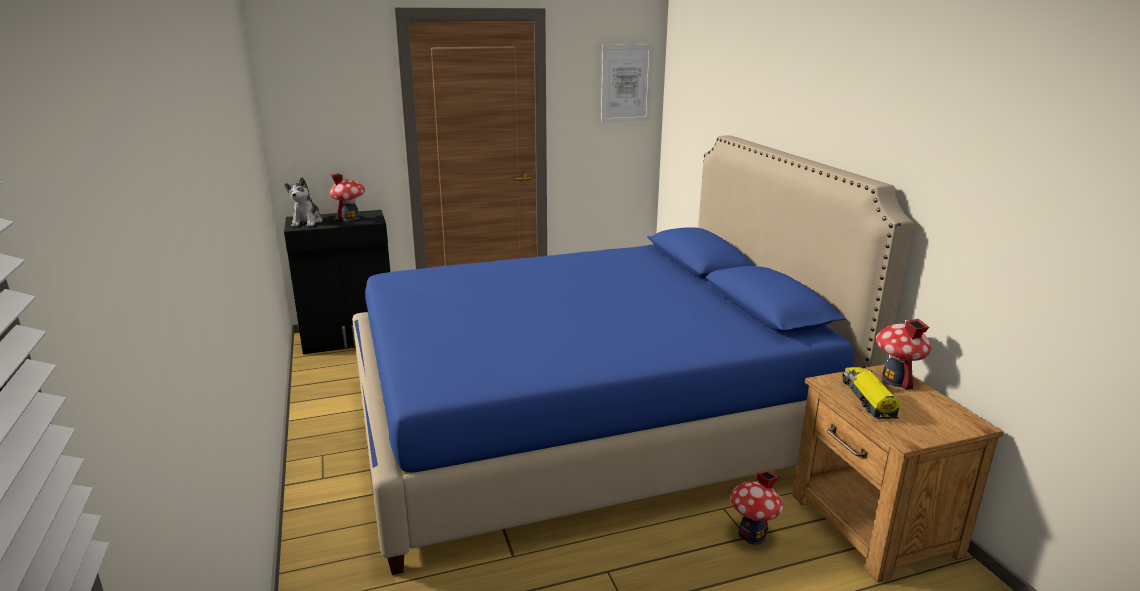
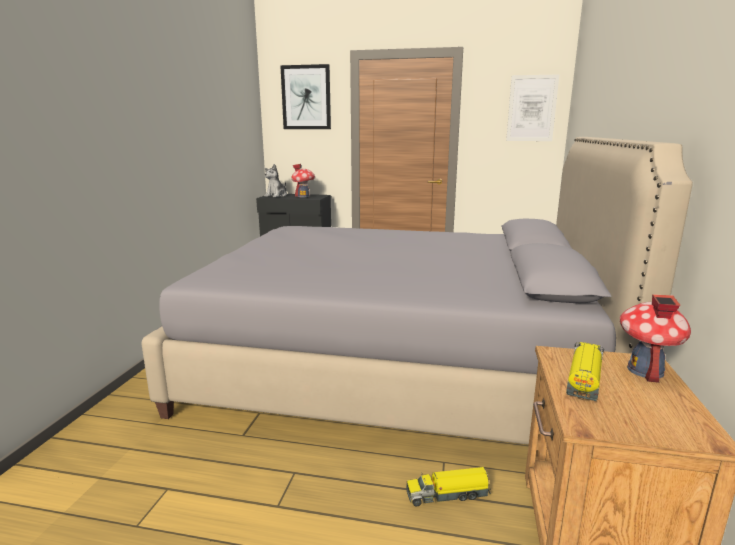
camera: 30 degrees right, 5 degrees down
blue bed [352,135,913,575] -> grey bed [141,137,693,445]
toy house [730,469,784,545] -> toy truck [406,467,491,506]
none -> picture [280,64,331,129]

